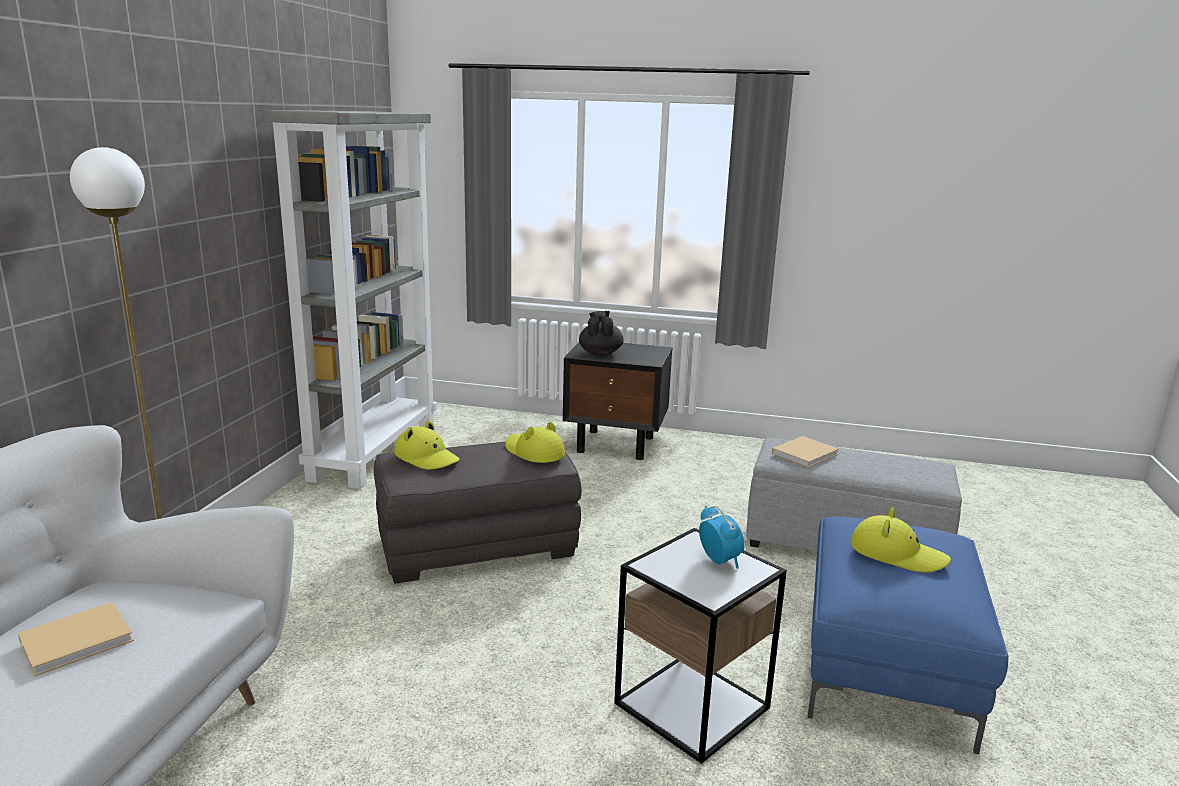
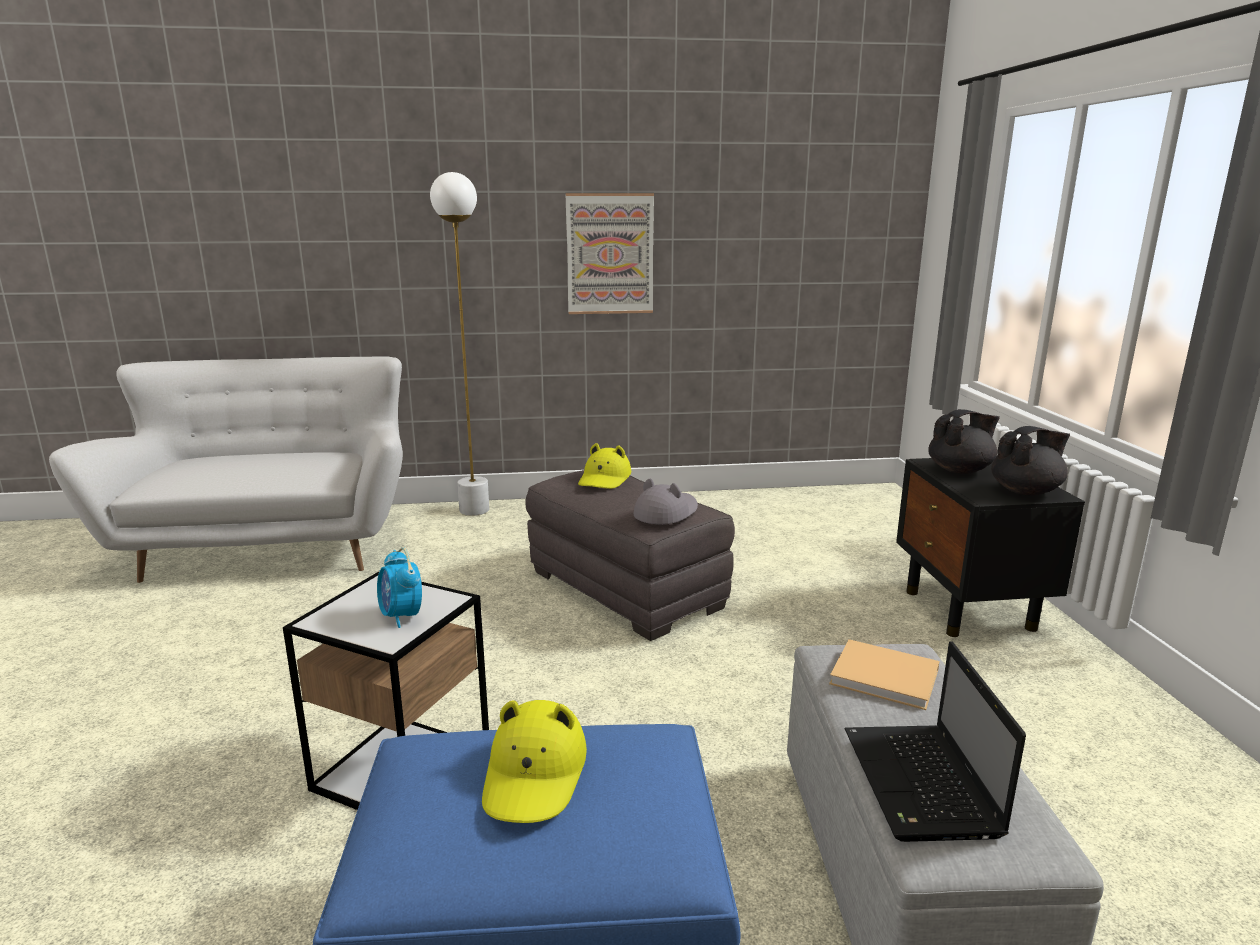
camera: 70 degrees right, 0 degrees up
beige book [18,602,134,676] -> none
grey bookcase [262,110,437,489] -> none
yellow hat [505,422,565,463] -> grey hat [633,478,698,525]
alarm clock [699,506,744,569] -> alarm clock turned 105 degrees clockwise [377,547,422,628]
none -> picture [566,193,654,314]
none -> laptop [845,641,1026,842]
none -> black teapot [991,426,1070,495]

